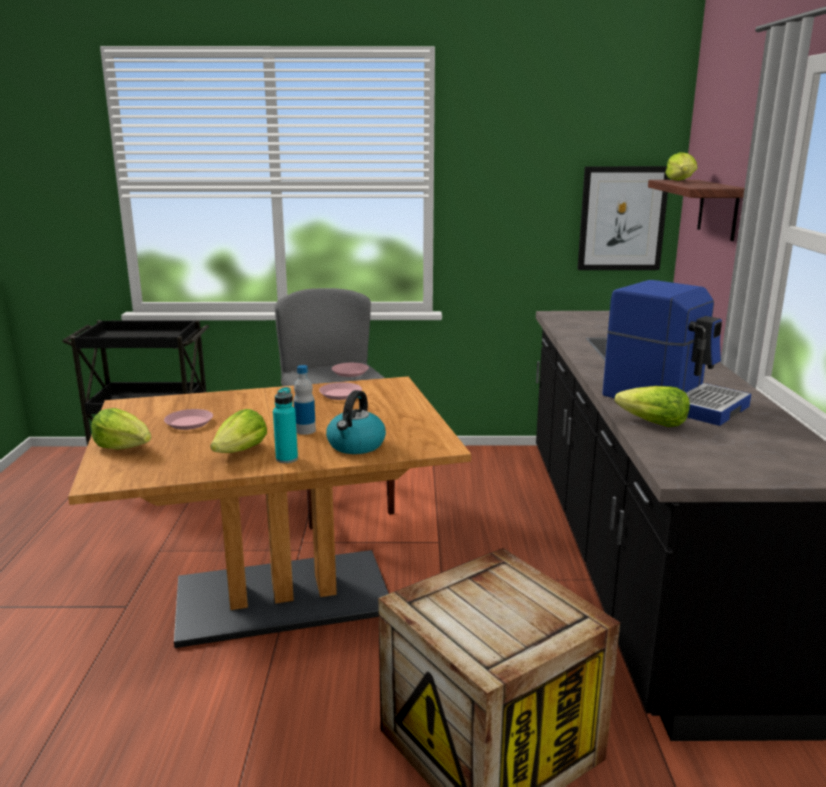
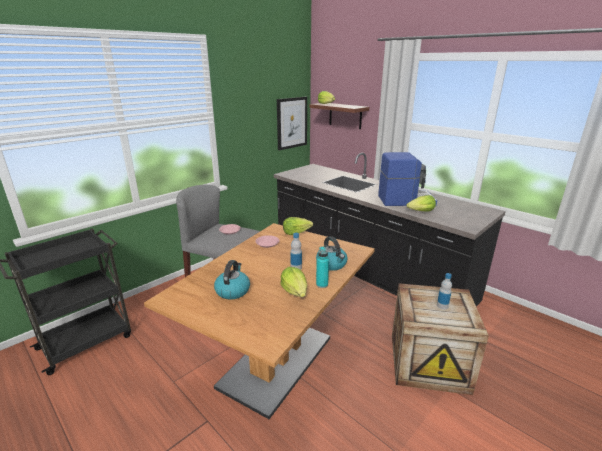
camera: 45 degrees left, 5 degrees up
lettuce [91,408,151,450] -> lettuce moved to [283,217,313,235]
pink plate [164,409,213,430] -> kettle [214,260,250,300]
none -> bottle [437,273,452,309]

